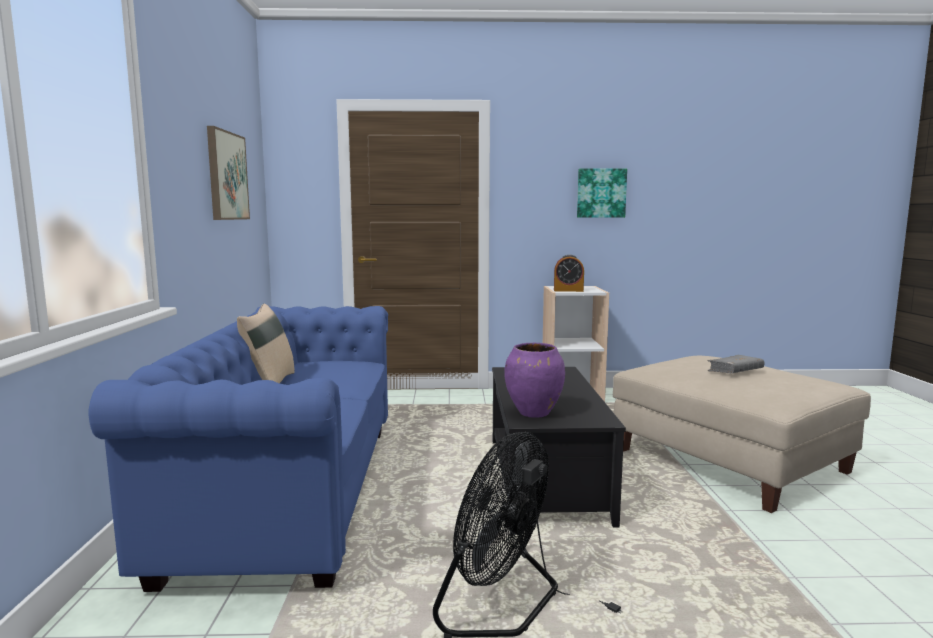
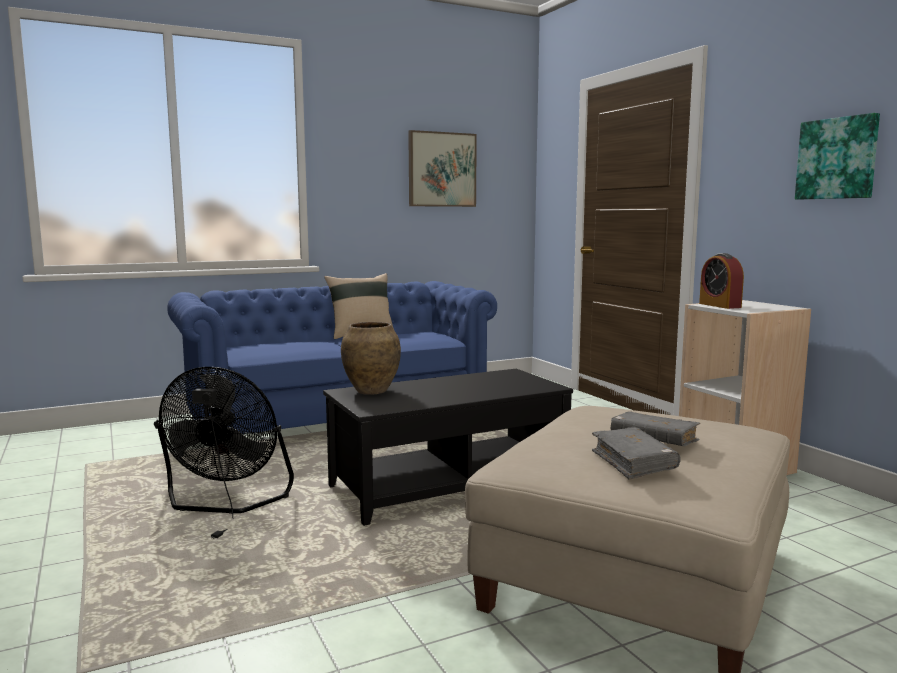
camera: 65 degrees right, 0 degrees up
purple vase [504,343,565,418] -> brown vase [341,322,401,395]
none -> grey book [592,427,680,479]

